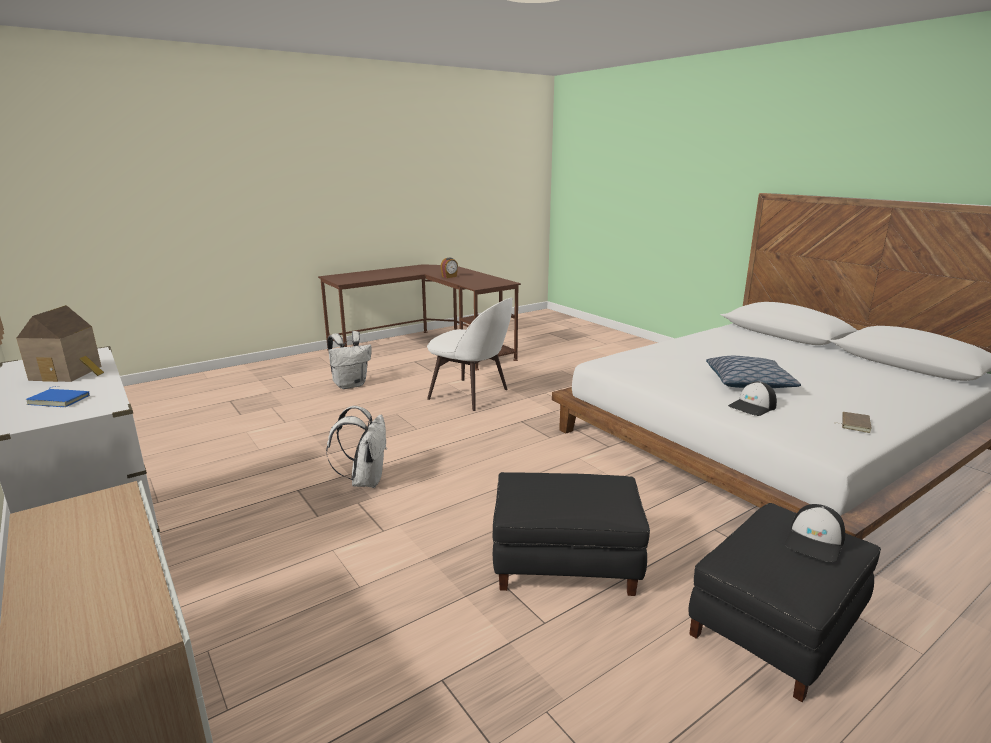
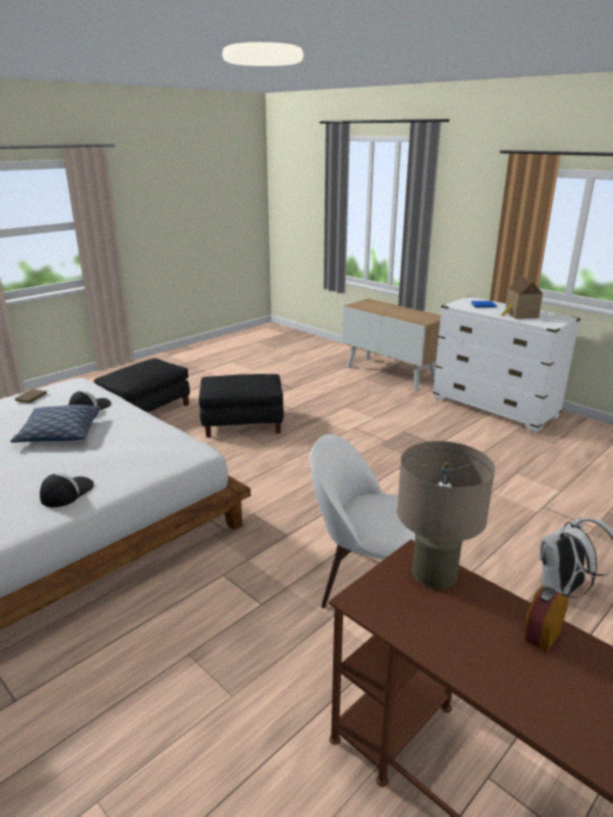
camera: 170 degrees right, 5 degrees up
white backpack [326,406,387,488] -> none
cap [785,504,845,562] -> cap moved to [40,473,94,507]
none -> beige table lamp [397,441,495,589]

